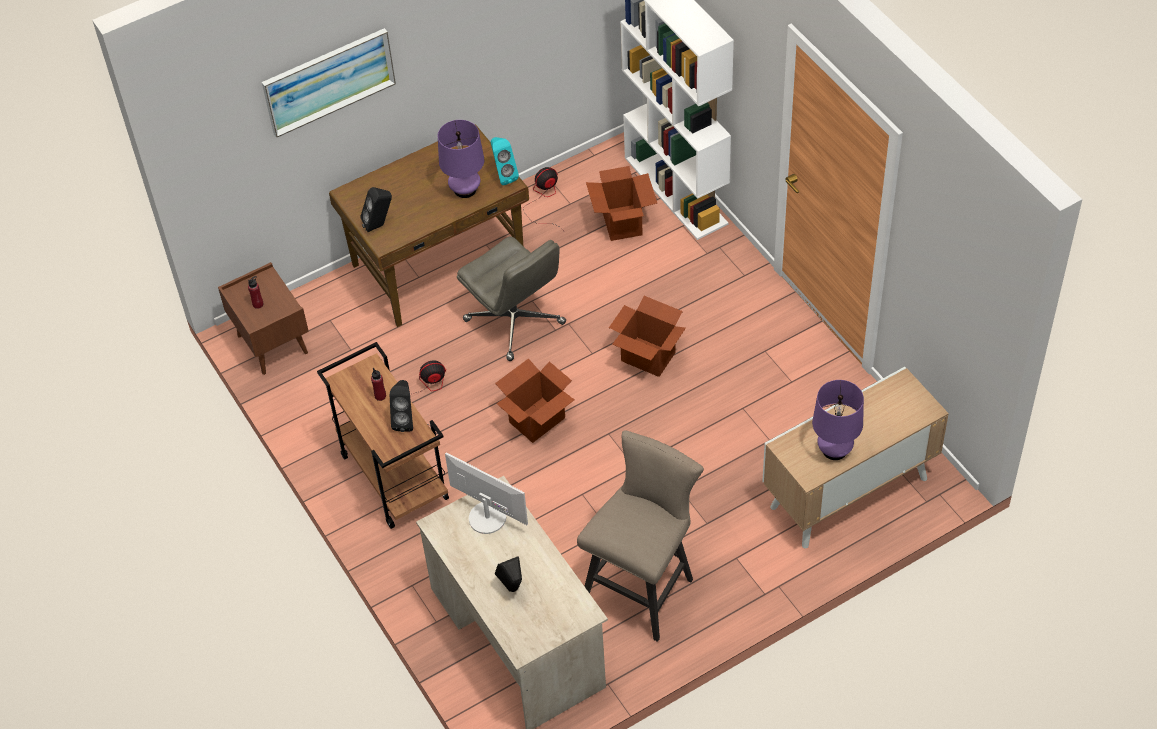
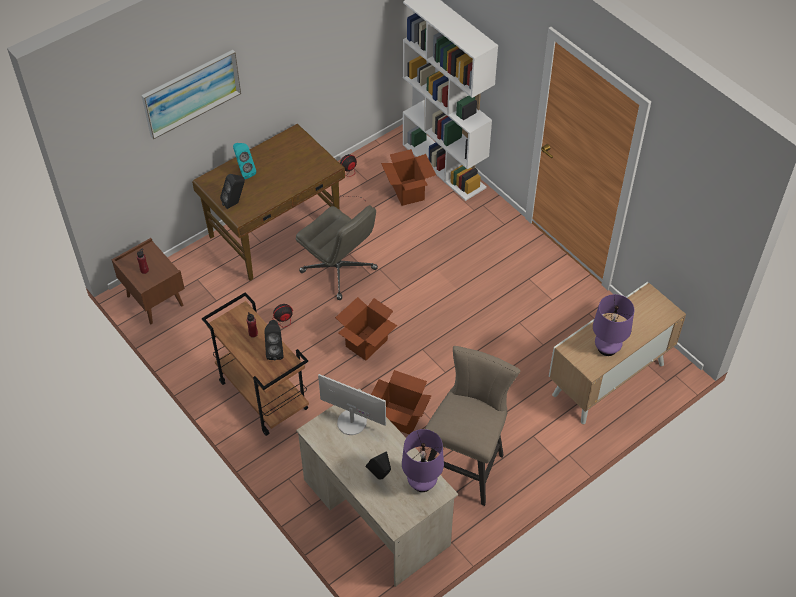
camera: 10 degrees left, 0 degrees up
purple table lamp [438,120,484,198] -> purple table lamp moved to [402,429,444,492]
turquoise speaker [491,137,519,185] -> turquoise speaker moved to [233,143,256,179]
cardboard box [609,296,686,377] -> cardboard box moved to [371,370,432,434]

